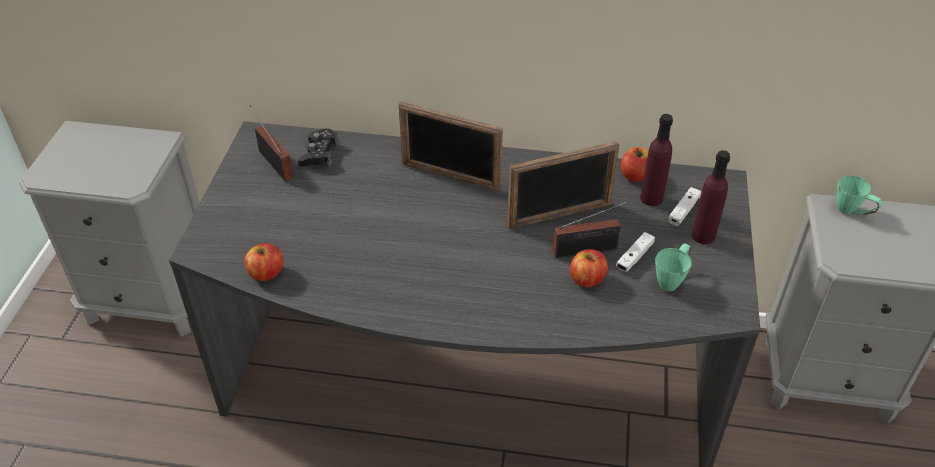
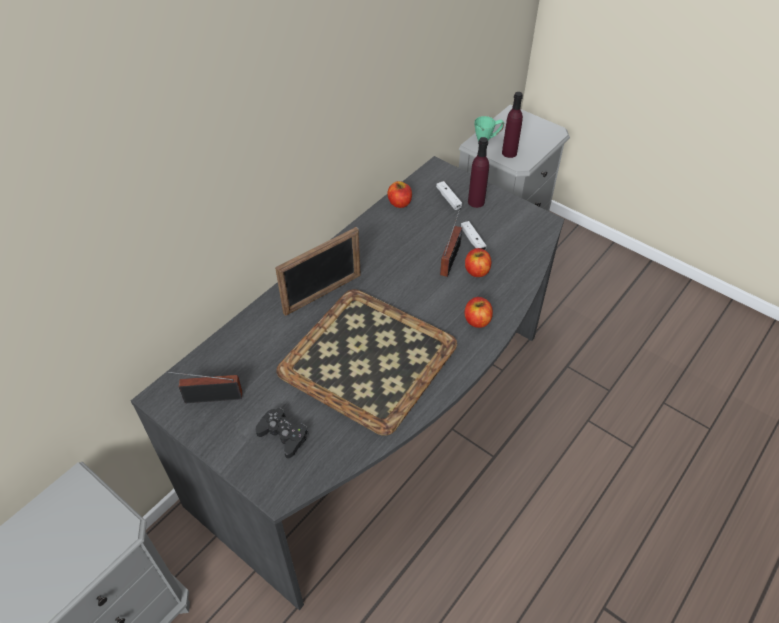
camera: 60 degrees left, 5 degrees up
apple [245,243,284,281] -> apple moved to [465,297,493,328]
black game controller [298,128,339,167] -> black game controller moved to [255,408,309,458]
picture frame [507,141,620,229] -> none
purple bottle [640,114,673,206] -> purple bottle moved to [502,92,523,158]
green mug [655,243,692,292] -> none
none -> tray [276,289,457,436]

